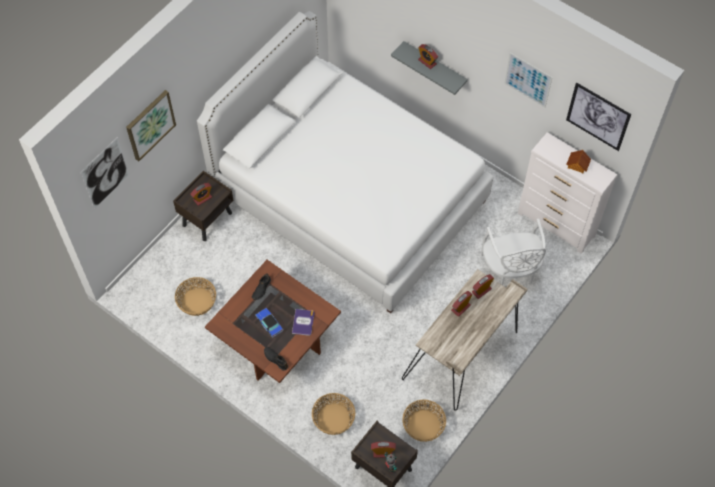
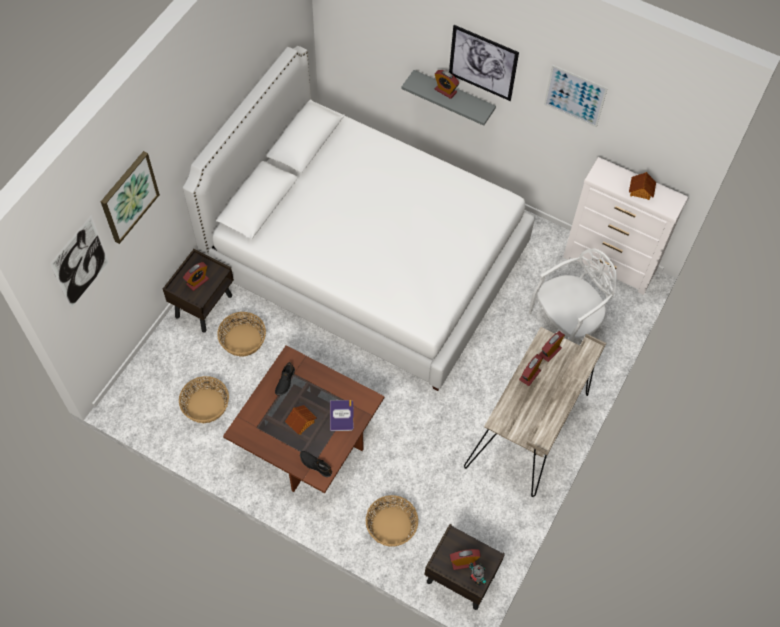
camera: 10 degrees left, 0 degrees up
toy car [255,308,284,338] -> toy house [285,405,317,435]
basket [402,400,446,442] -> basket moved to [217,312,266,356]
white chair [481,219,546,285] -> white chair turned 105 degrees counterclockwise [529,249,617,342]
picture [566,82,631,151] -> picture moved to [449,25,519,101]

